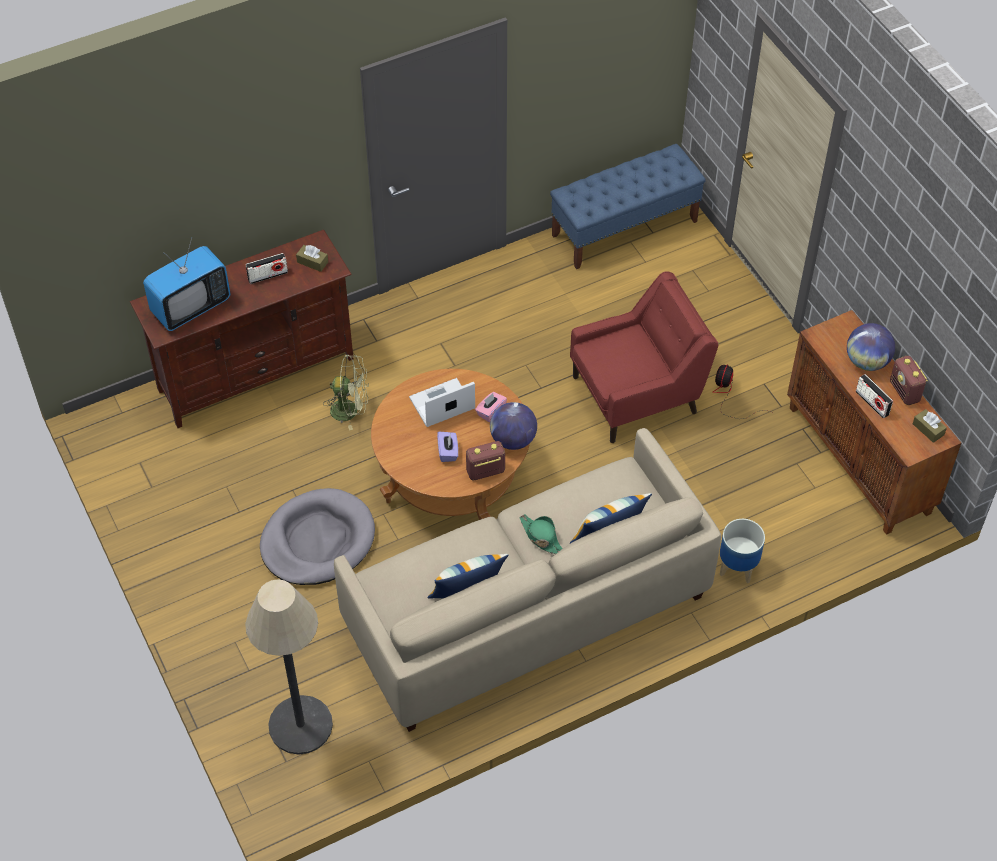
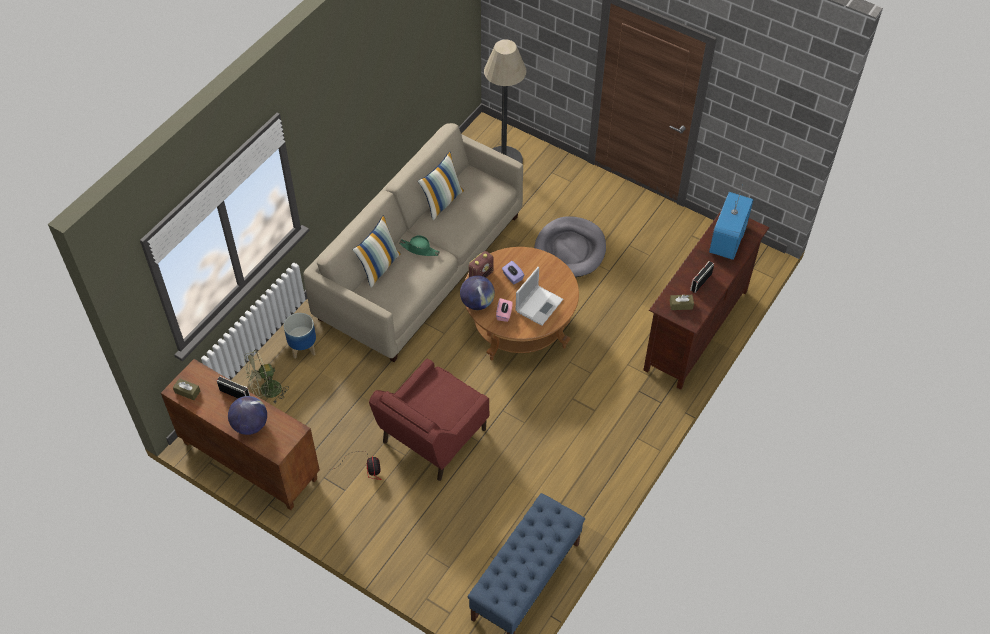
camera: 150 degrees right, 0 degrees up
green fan [323,354,369,430] -> green fan moved to [244,350,288,404]
radio [890,356,928,405] -> none

